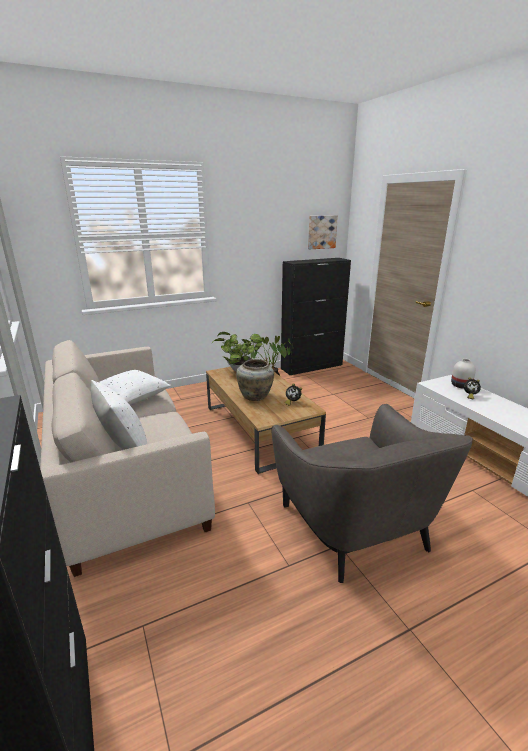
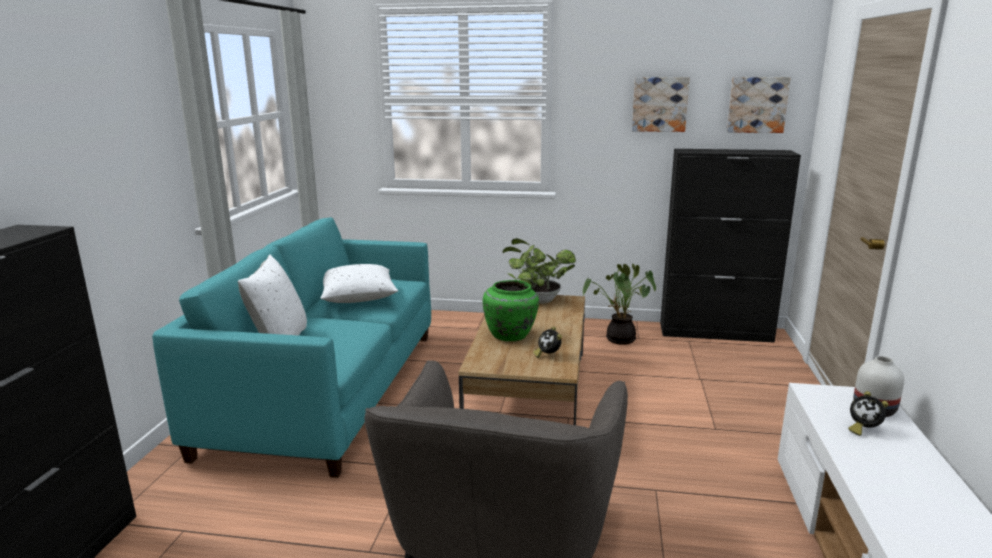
camera: 35 degrees right, 5 degrees down
beige sofa [40,340,215,577] -> turquoise sofa [152,217,431,478]
beige vase [236,359,274,401] -> green vase [483,280,539,341]
none -> picture [632,77,690,132]

